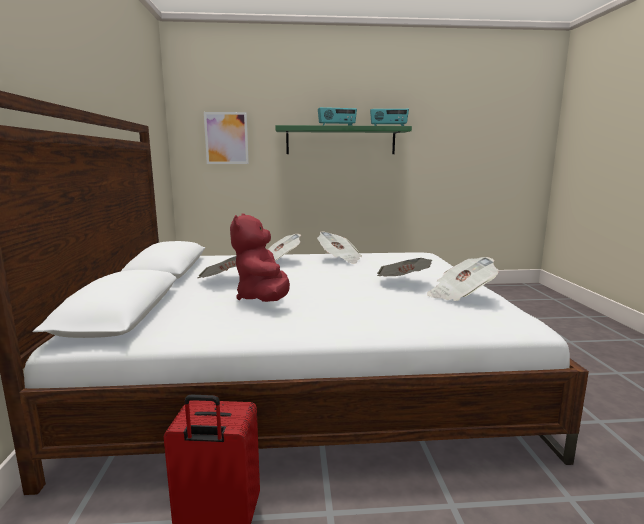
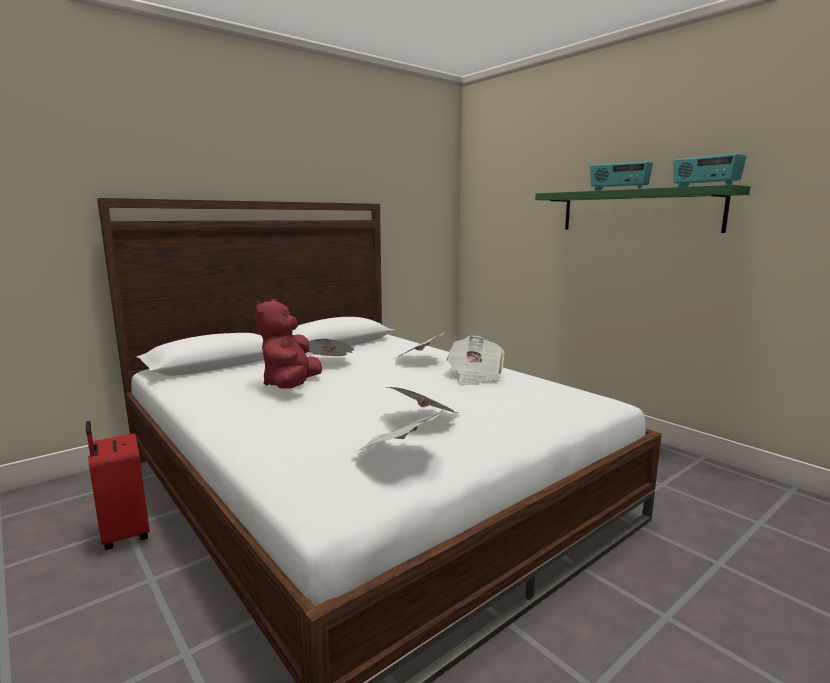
camera: 55 degrees right, 0 degrees up
picture [204,112,249,164] -> none
red plush toy [230,214,290,302] -> red plush toy turned 45 degrees counterclockwise [255,299,322,389]

